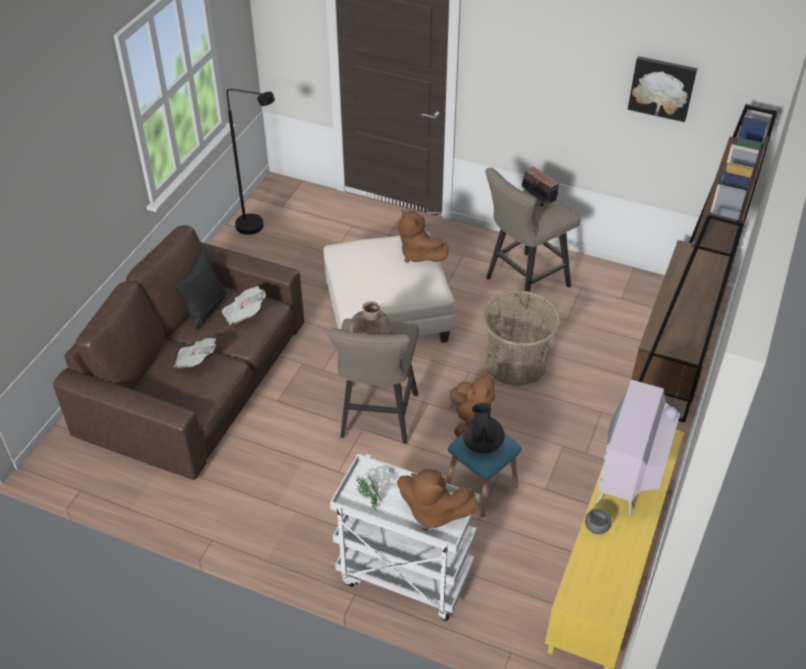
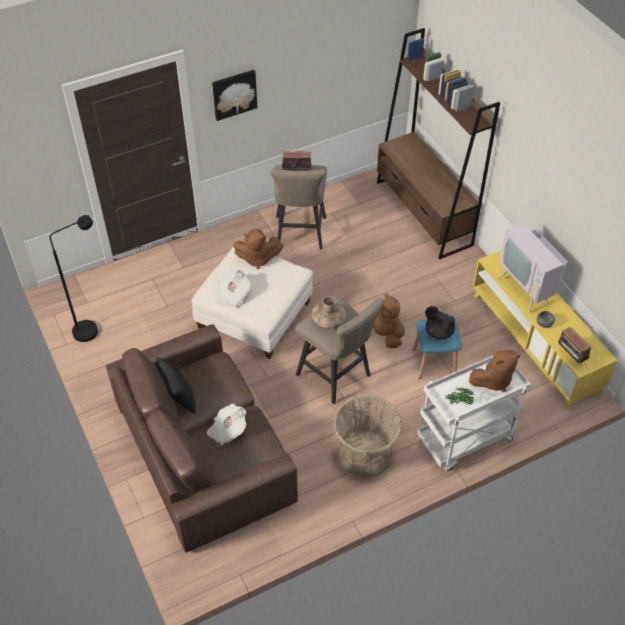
camera: 50 degrees left, 5 degrees up
newspaper [222,286,266,325] -> newspaper moved to [217,270,251,307]
basket [482,290,561,386] -> basket moved to [333,395,402,477]
picture [628,56,697,122] -> picture moved to [212,70,257,121]
none -> radio [558,327,591,363]

